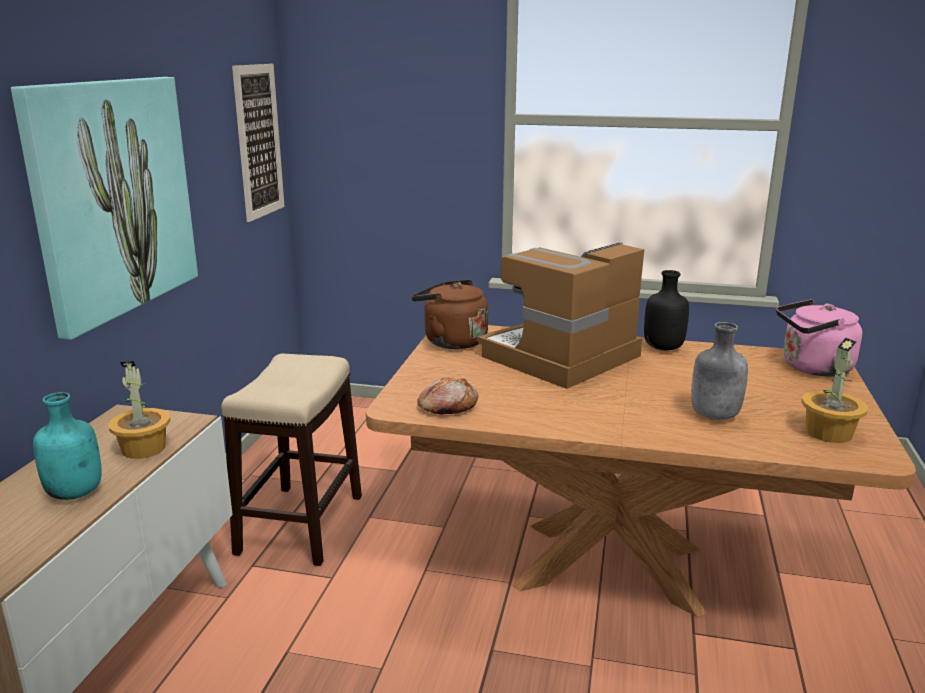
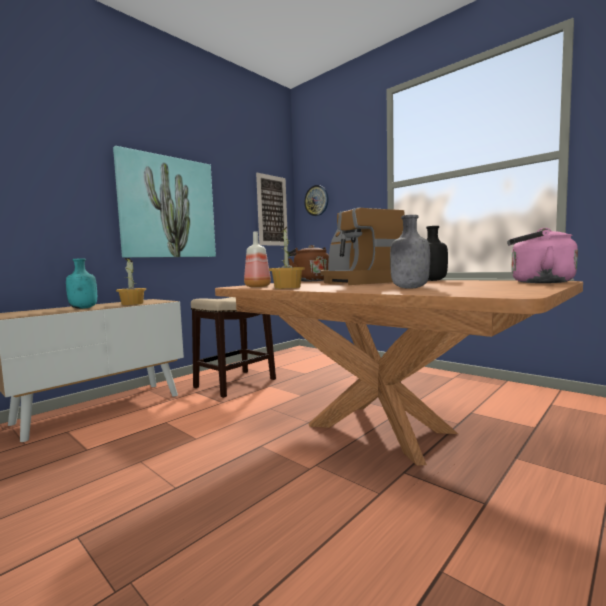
camera: 30 degrees right, 15 degrees down
bread [417,377,479,415] -> bottle [244,231,271,287]
coffee machine [478,242,644,389] -> coffee machine turned 105 degrees counterclockwise [320,208,404,285]
potted plant [801,338,868,443] -> potted plant moved to [269,227,305,289]
none -> wall clock [304,185,329,216]

